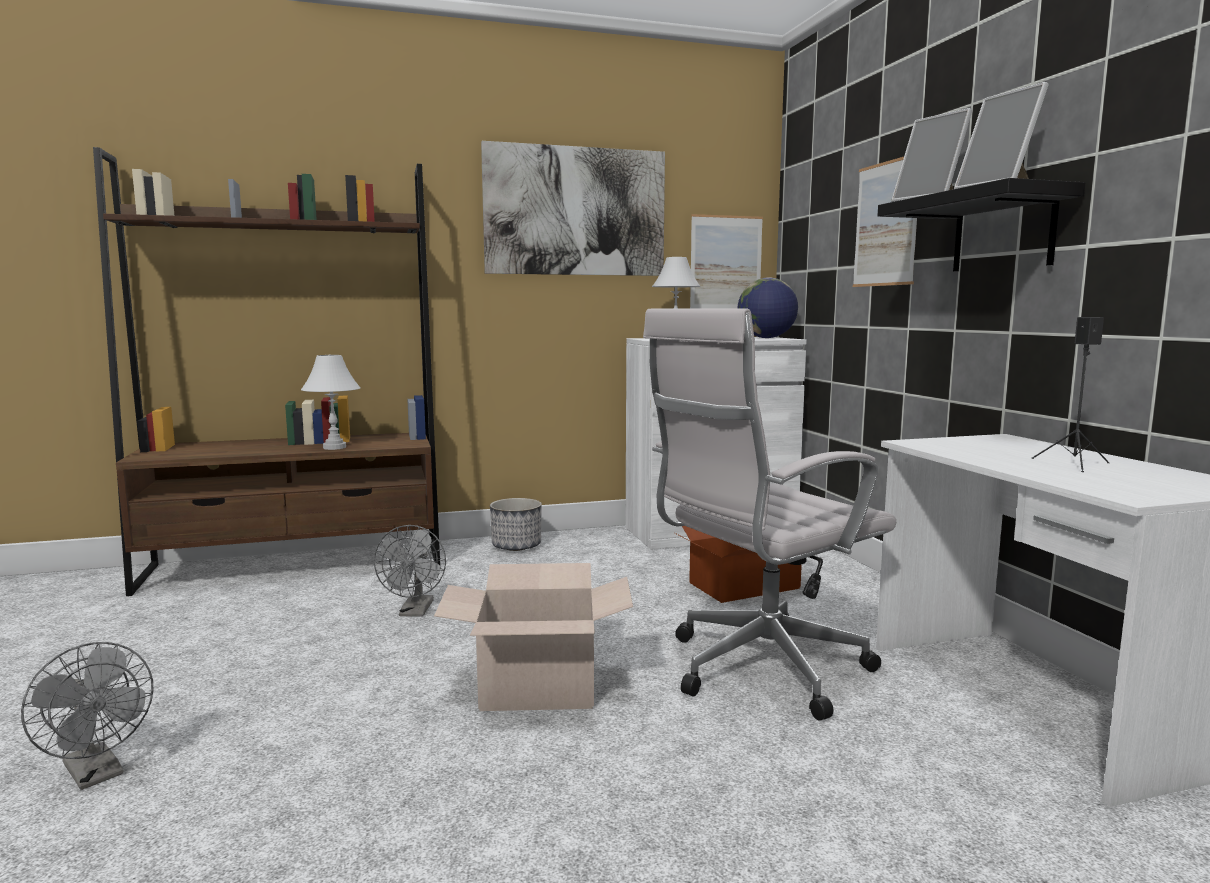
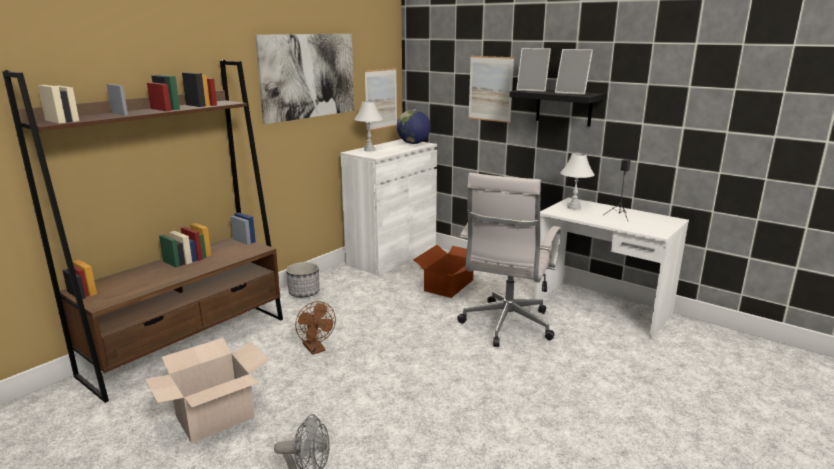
camera: 35 degrees left, 10 degrees up
white table lamp [301,354,360,450] -> white table lamp moved to [560,153,595,210]
grey fan [374,525,446,617] -> brown fan [295,301,336,355]
cardboard box [434,563,633,711] -> cardboard box moved to [145,338,269,443]

